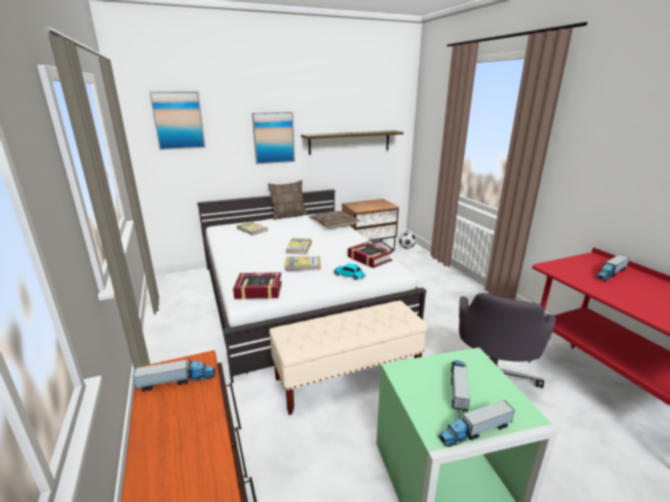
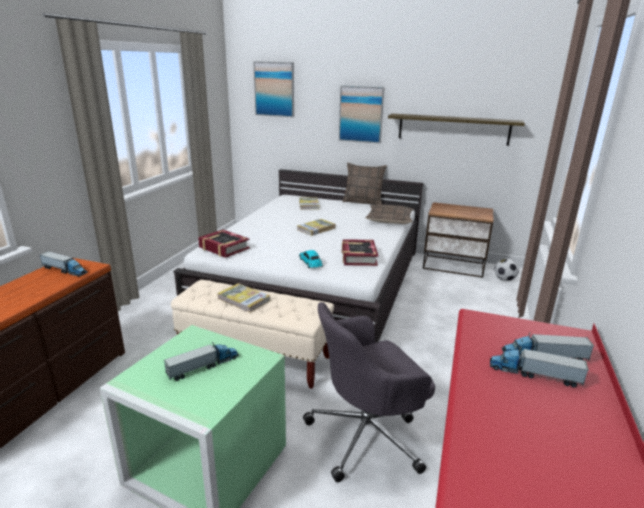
camera: 40 degrees right, 0 degrees up
book [285,256,321,271] -> book moved to [217,283,270,313]
toy truck [438,400,515,447] -> toy truck moved to [490,346,589,388]

